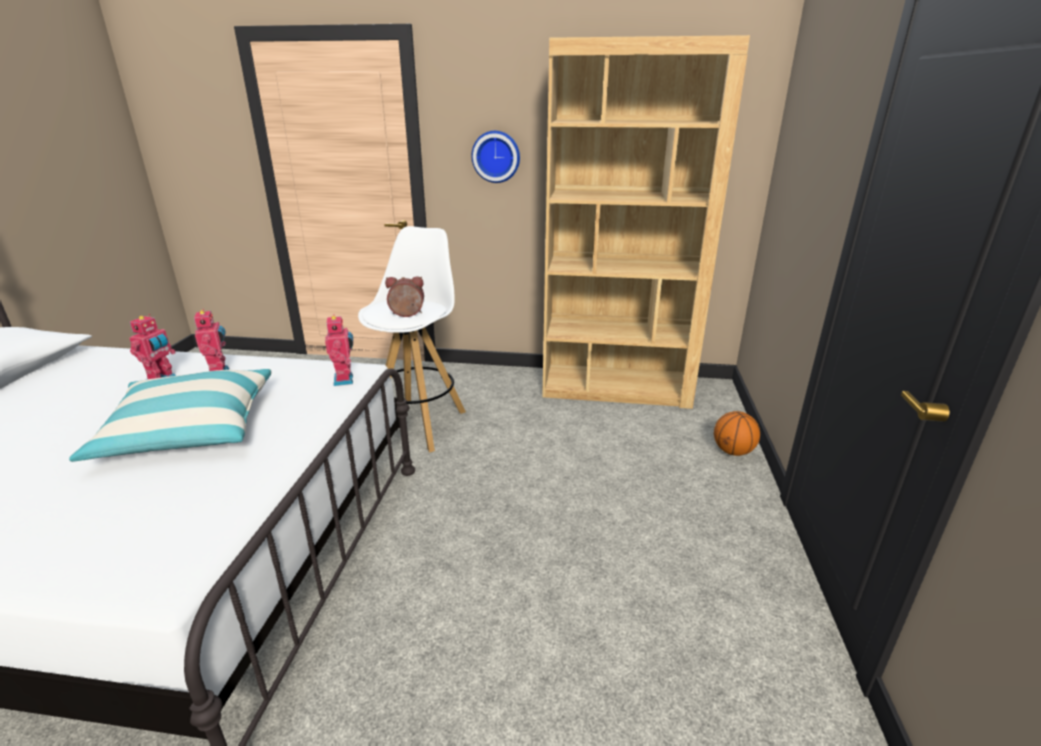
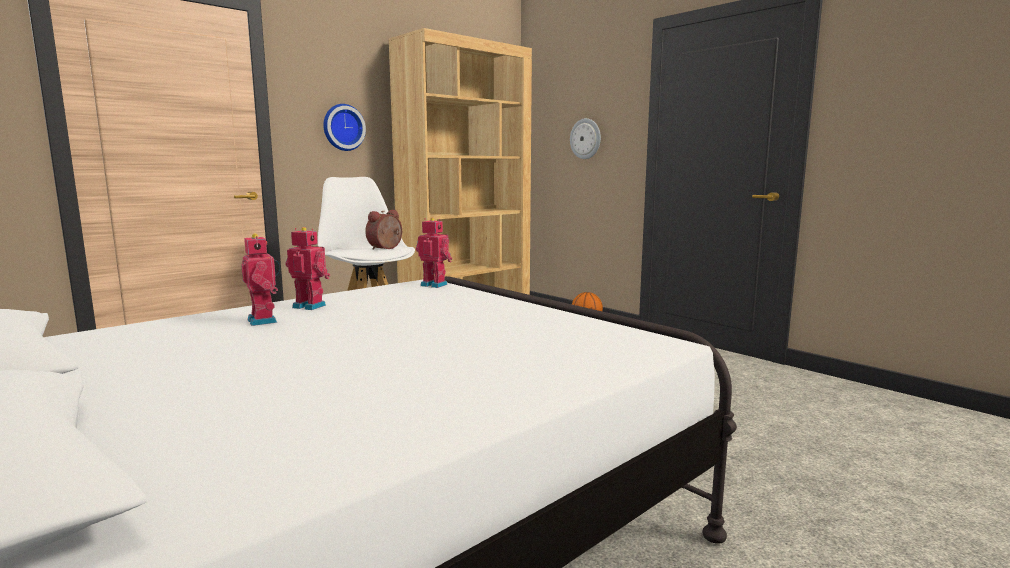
camera: 50 degrees left, 15 degrees down
pillow [69,369,272,462] -> none
none -> wall clock [570,118,601,159]

